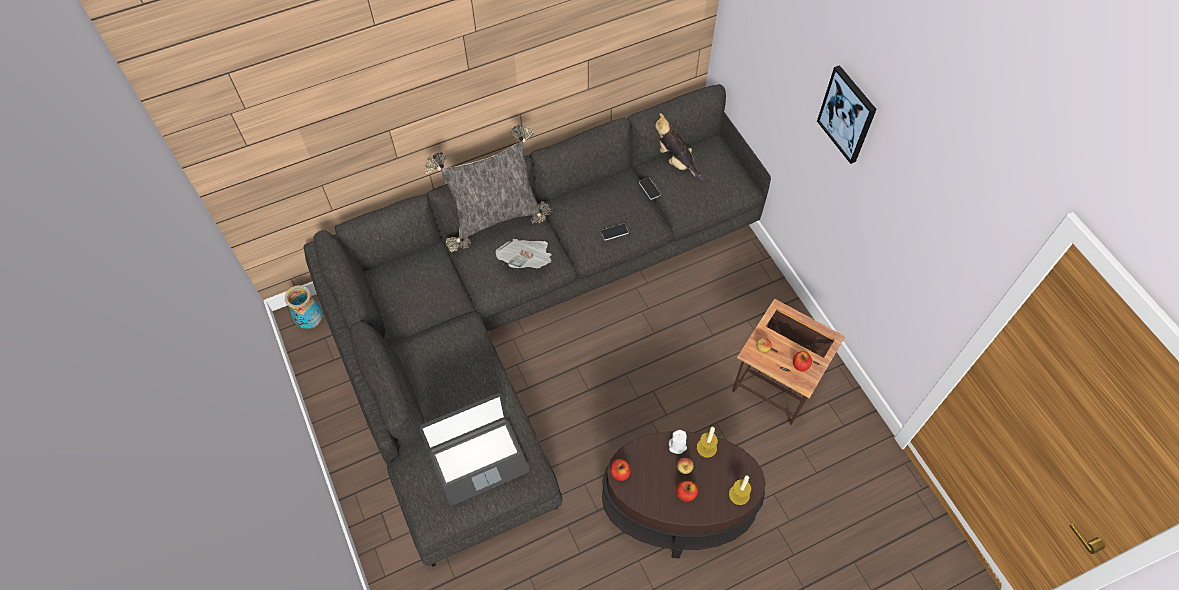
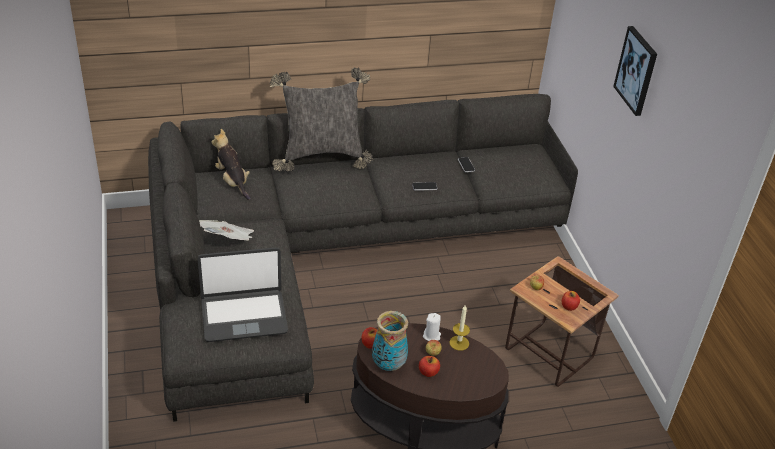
camera: 10 degrees right, 20 degrees down
vase [285,285,323,329] -> vase moved to [372,311,408,371]
newspaper [496,239,552,268] -> newspaper moved to [199,220,254,241]
plush toy [656,113,703,180] -> plush toy moved to [211,129,251,200]
candle [729,475,751,505] -> none

